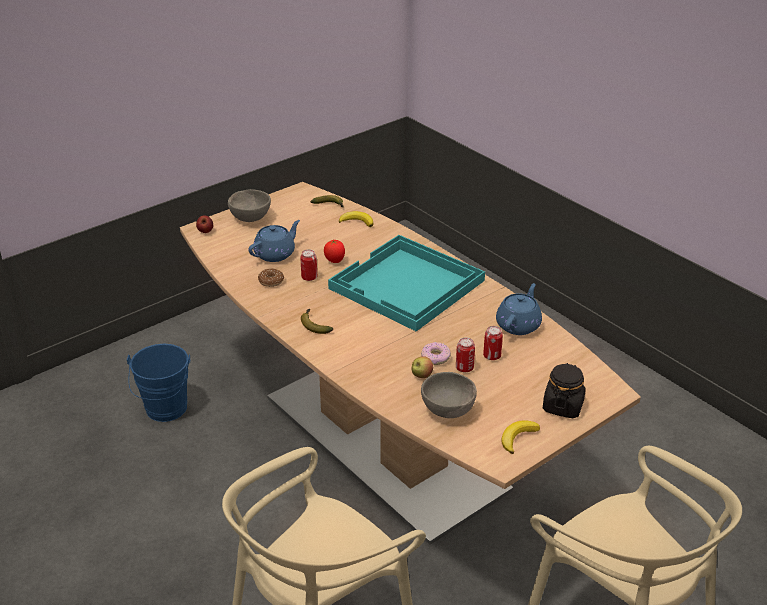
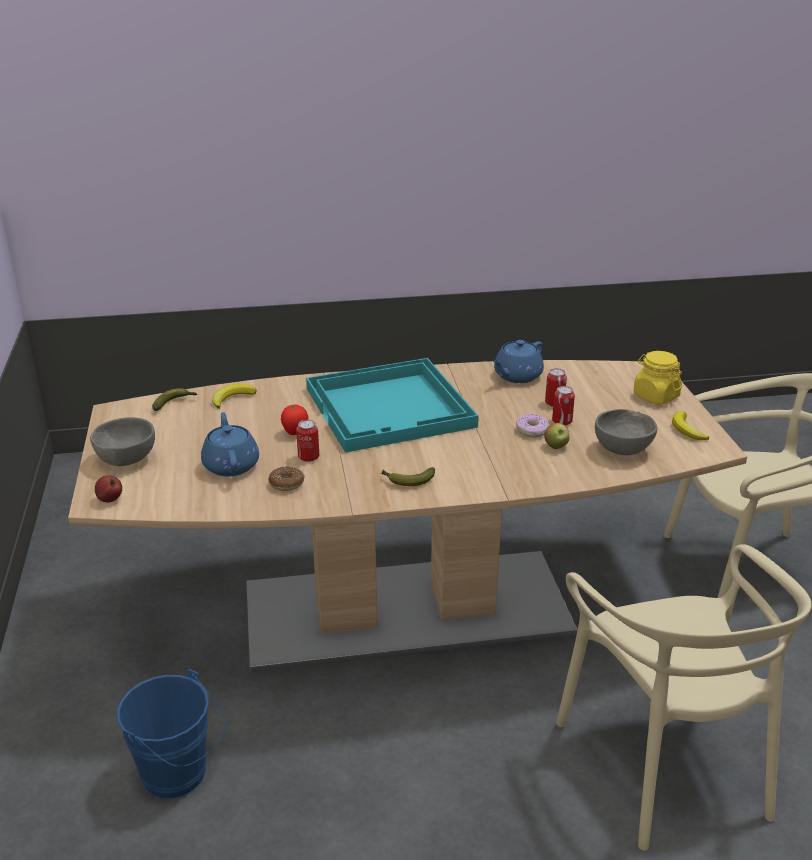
camera: 60 degrees left, 5 degrees down
blue teapot [496,283,542,335] -> blue teapot turned 105 degrees counterclockwise [493,340,544,383]
black jar [543,363,586,418] -> yellow jar [633,351,682,405]

